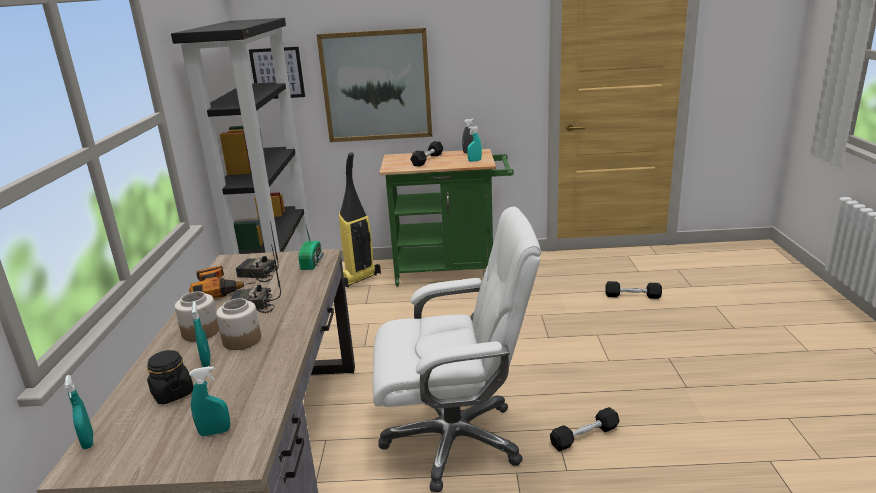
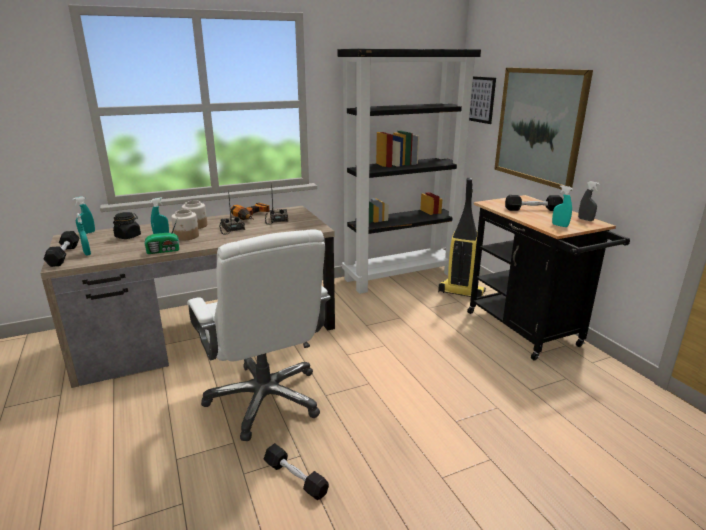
camera: 65 degrees right, 0 degrees up
radio [298,223,324,270] -> radio moved to [145,220,179,254]
green cart [379,149,514,287] -> black cart [467,195,630,360]
black dumbbell [605,281,662,299] -> black dumbbell moved to [43,231,79,267]

